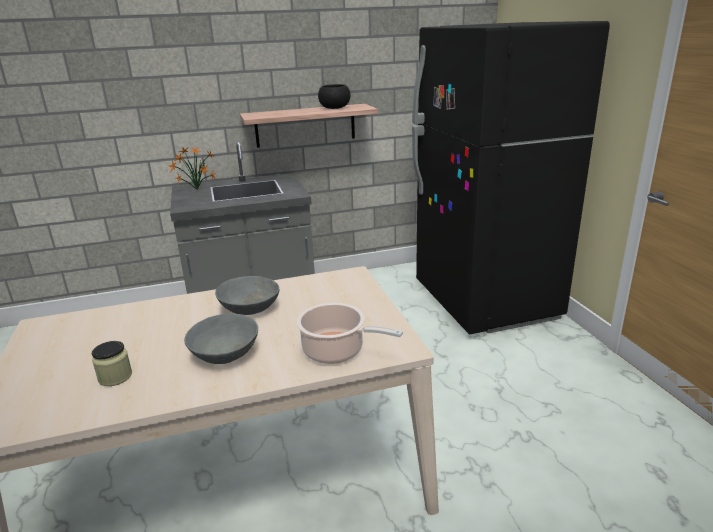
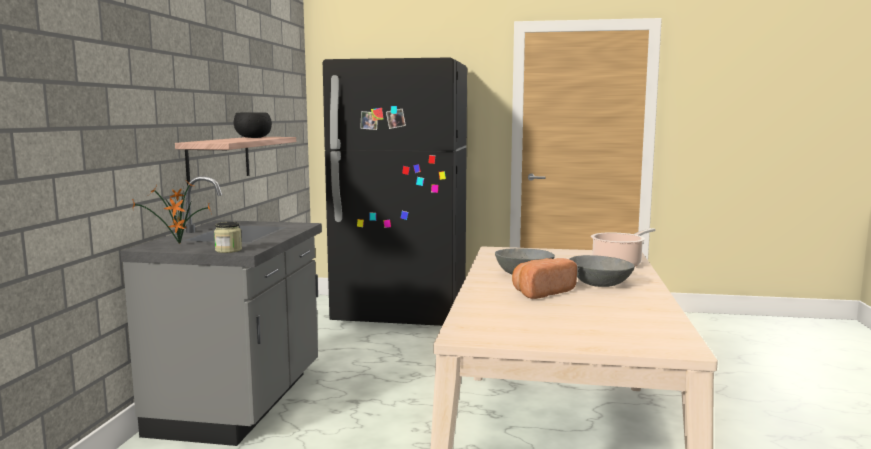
camera: 65 degrees left, 15 degrees down
jar [92,341,132,386] -> jar moved to [214,222,242,253]
none -> bread [512,258,577,299]

